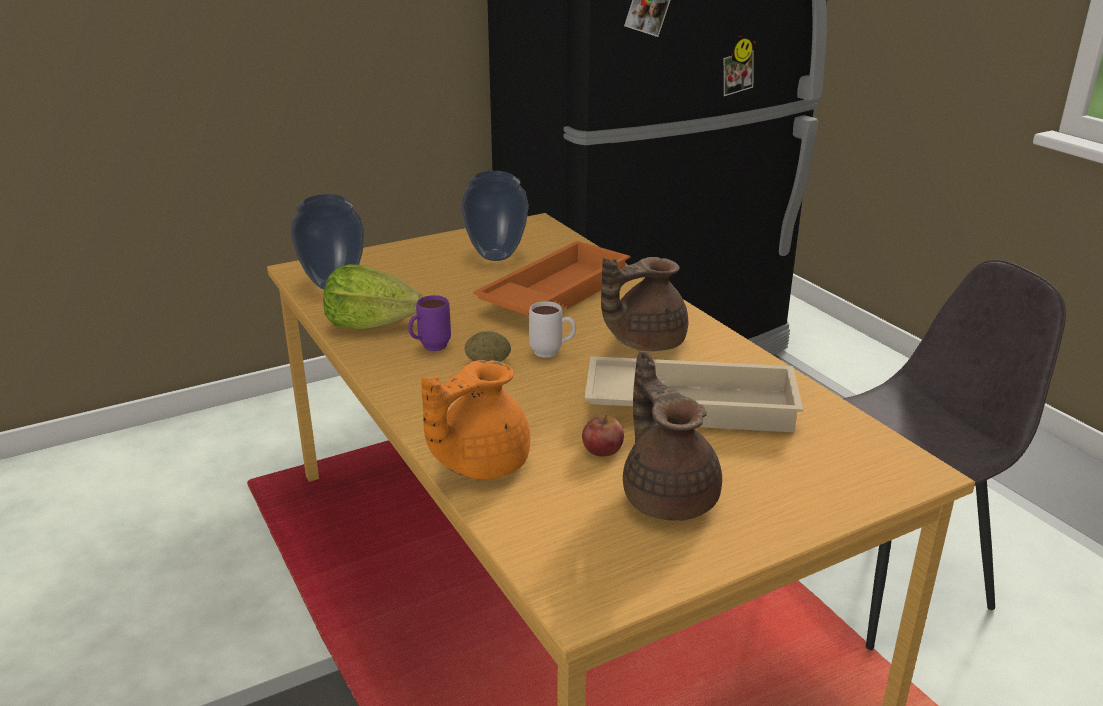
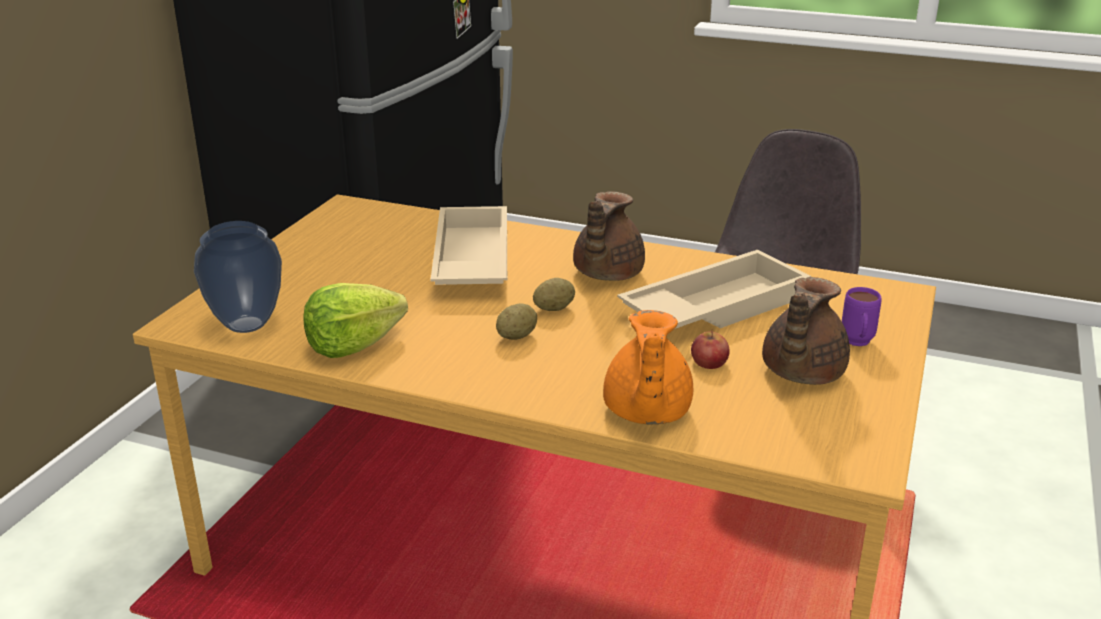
camera: 40 degrees left, 0 degrees up
purple mug [408,295,451,351] -> purple mug moved to [842,287,882,346]
vase [461,171,529,261] -> none
orange tray [473,241,630,316] -> beige tray [431,206,507,285]
white mug [529,301,576,358] -> potato [533,278,575,311]
brown teapot [623,351,722,521] -> brown teapot turned 90 degrees counterclockwise [762,277,850,385]

